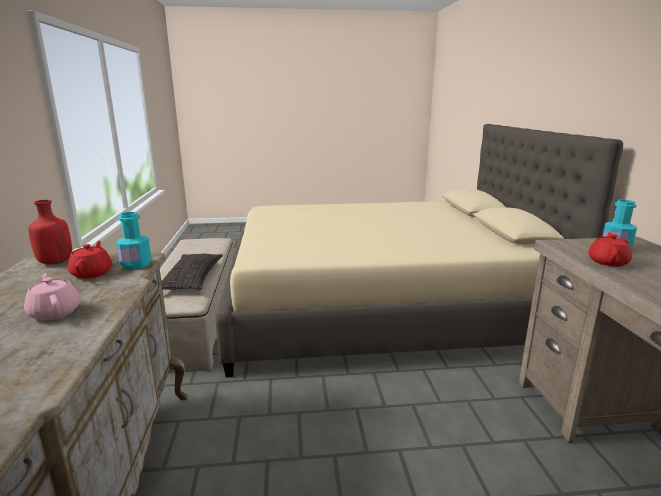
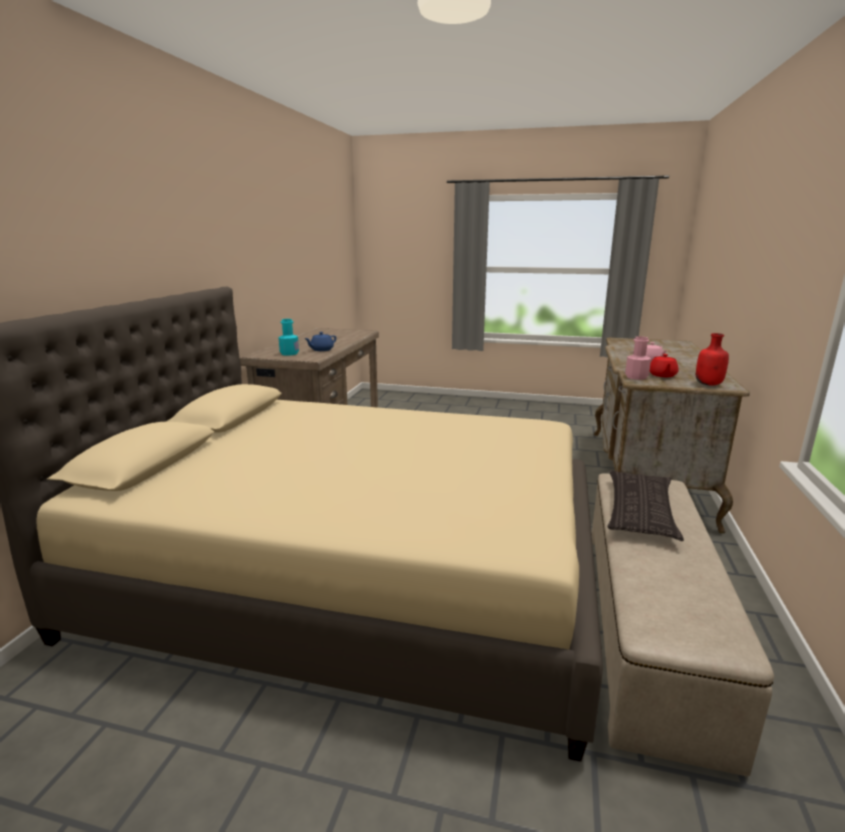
camera: 160 degrees left, 0 degrees up
turquoise bottle [116,212,152,270] -> pink bottle [625,336,651,380]
red teapot [588,232,632,267] -> blue teapot [304,332,336,351]

